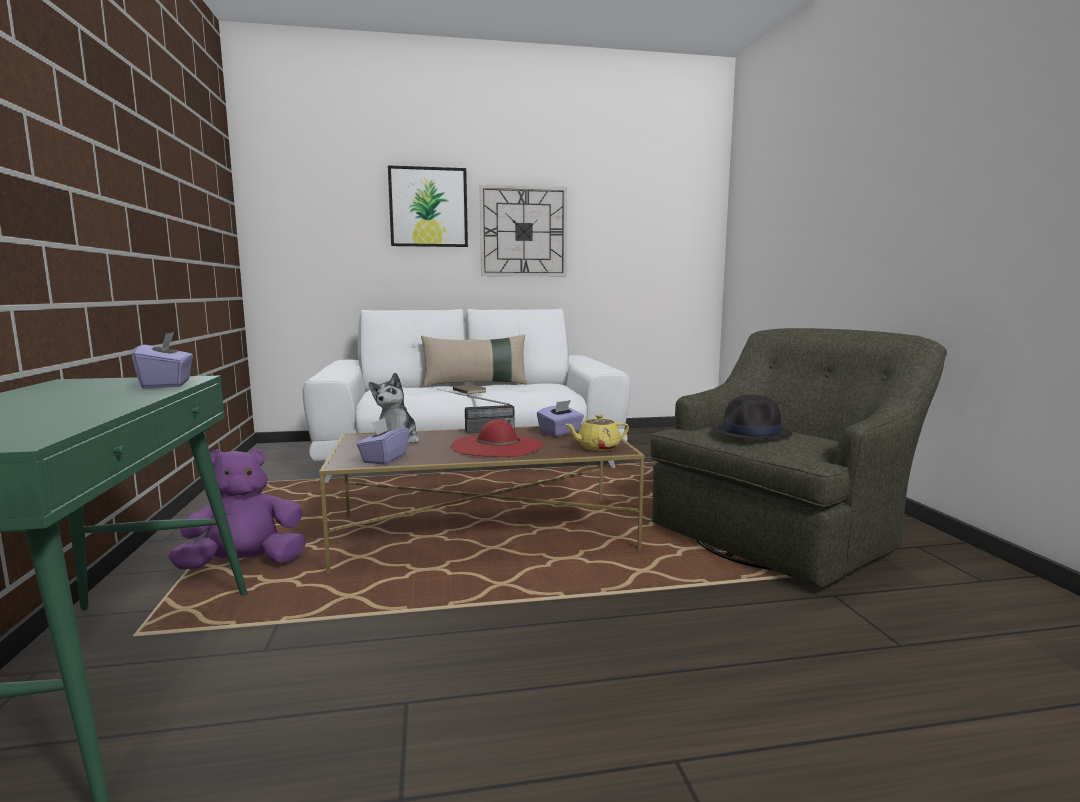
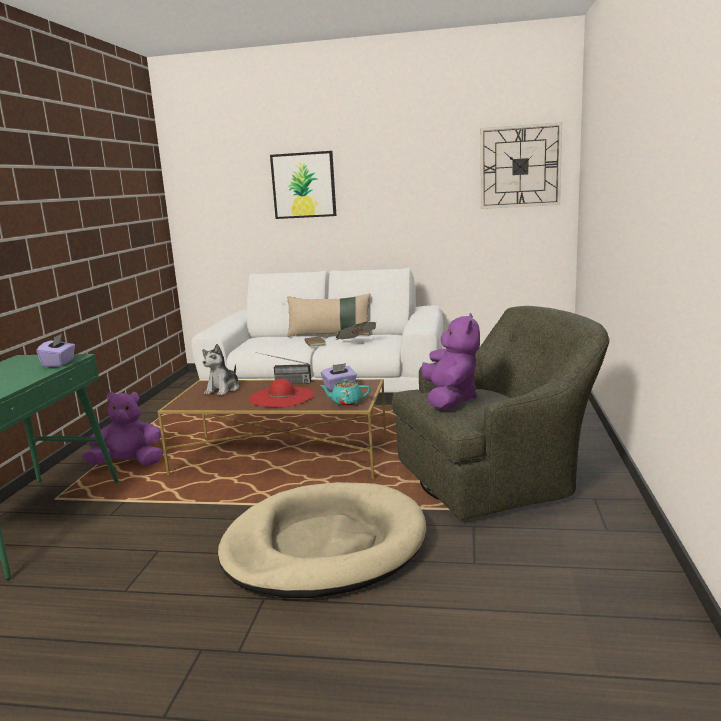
camera: 20 degrees right, 5 degrees up
purple tissue box [357,418,409,465] -> none
wall clock [480,185,567,276] -> wall clock moved to [480,122,562,209]
yellow teapot [564,415,629,451] -> turquoise teapot [320,379,370,406]
black hat [711,395,793,440] -> purple plush toy [422,313,480,409]
none -> beige dog bed [218,482,426,598]
none -> newspaper [336,321,376,340]

